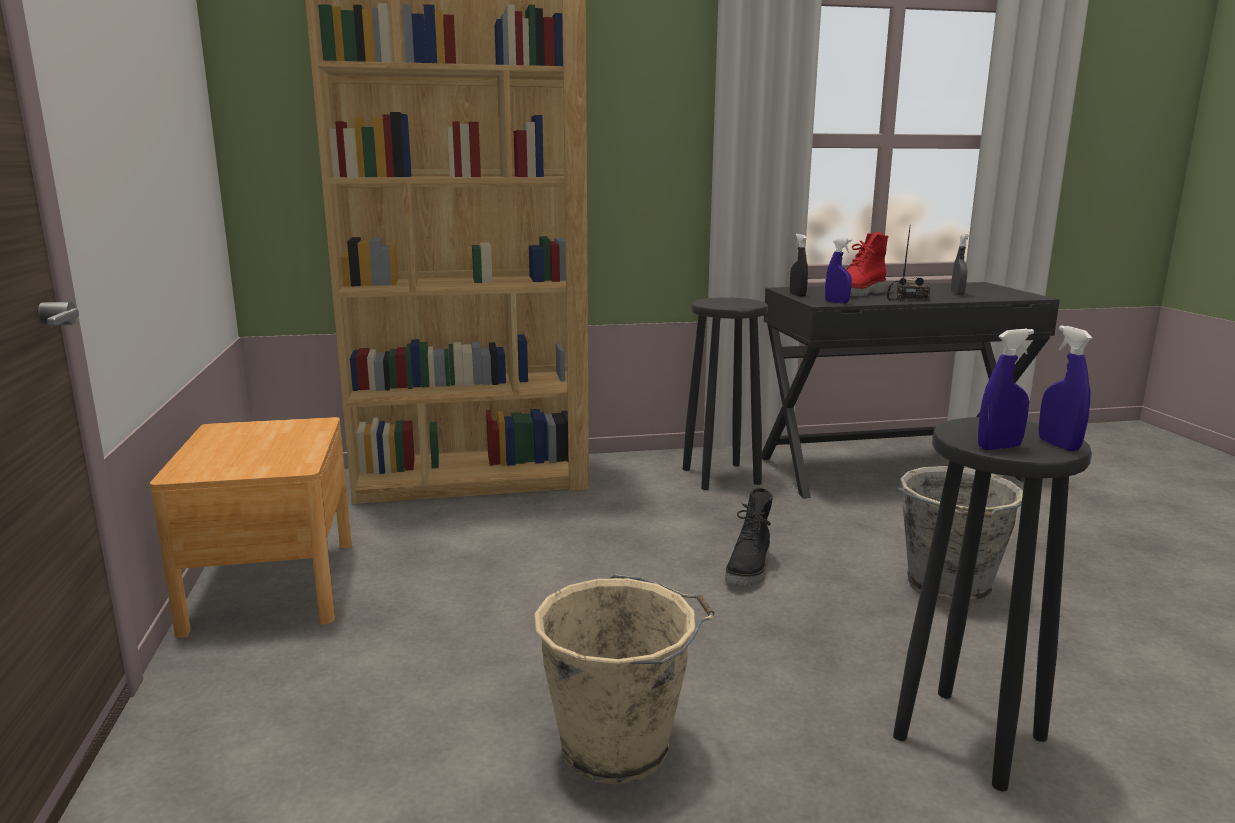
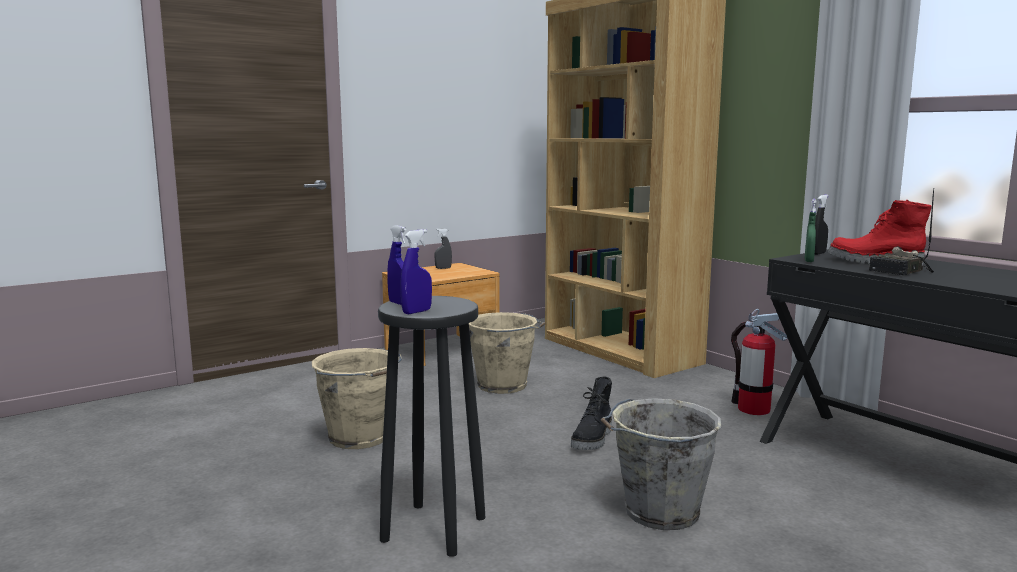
camera: 65 degrees right, 5 degrees down
black stool [683,297,768,490] -> fire extinguisher [731,309,787,415]
black boot [725,488,773,586] -> black boot turned 60 degrees counterclockwise [571,377,612,450]
blue spray bottle [825,238,852,303] -> green spray bottle [805,199,816,262]
radio [887,224,930,300] -> radio turned 150 degrees clockwise [869,188,934,275]
grey spray bottle [951,234,969,295] -> grey spray bottle moved to [435,228,452,269]
none -> beige bucket [469,312,546,394]

